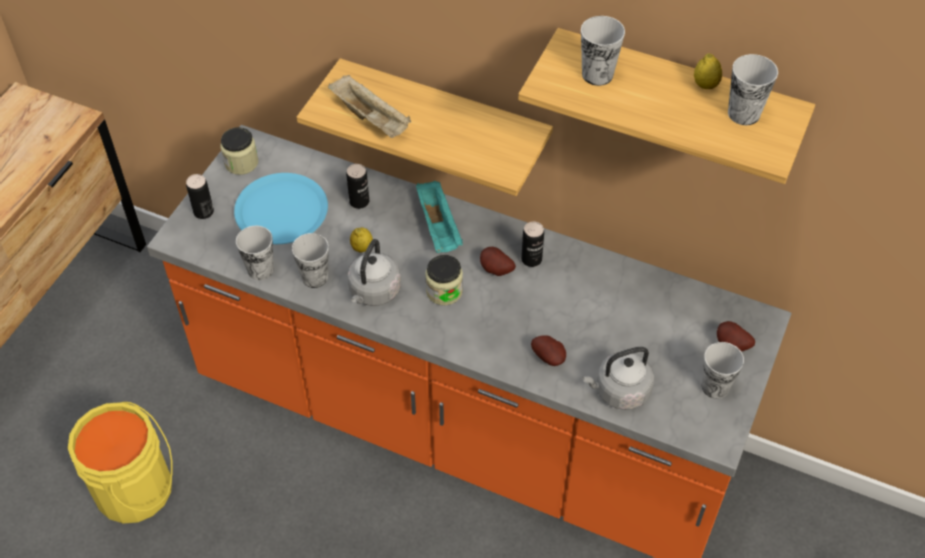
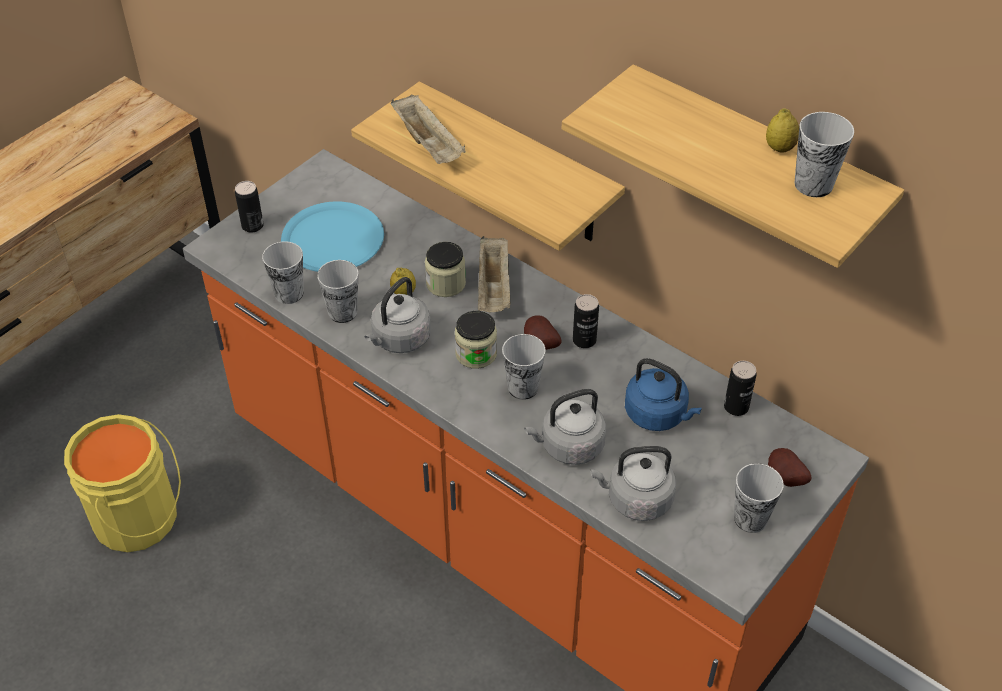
camera: 15 degrees right, 5 degrees down
jar [221,127,258,175] -> jar moved to [425,242,466,297]
can [346,164,369,209] -> can moved to [724,361,757,416]
turquoise tray [416,181,463,253] -> beige tray [478,236,511,312]
potato [531,335,566,366] -> grey kettle [524,389,606,465]
cup [581,16,625,86] -> cup moved to [502,334,546,400]
none -> blue kettle [625,358,702,431]

